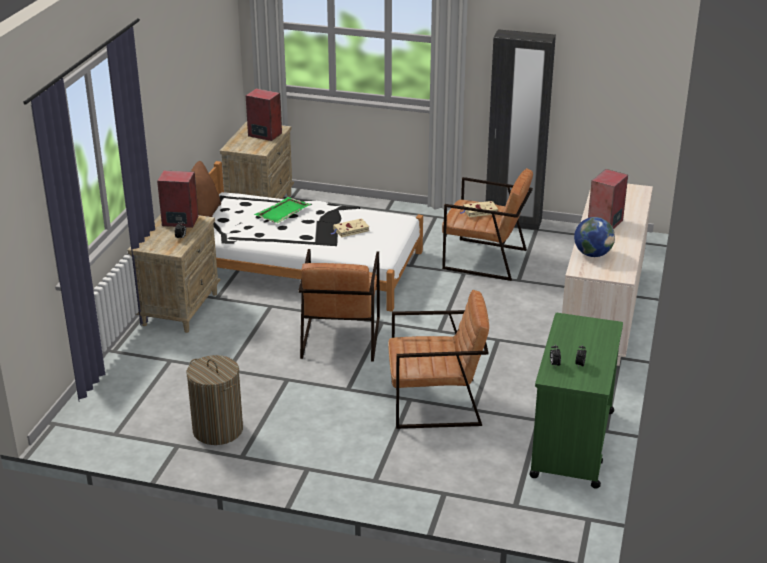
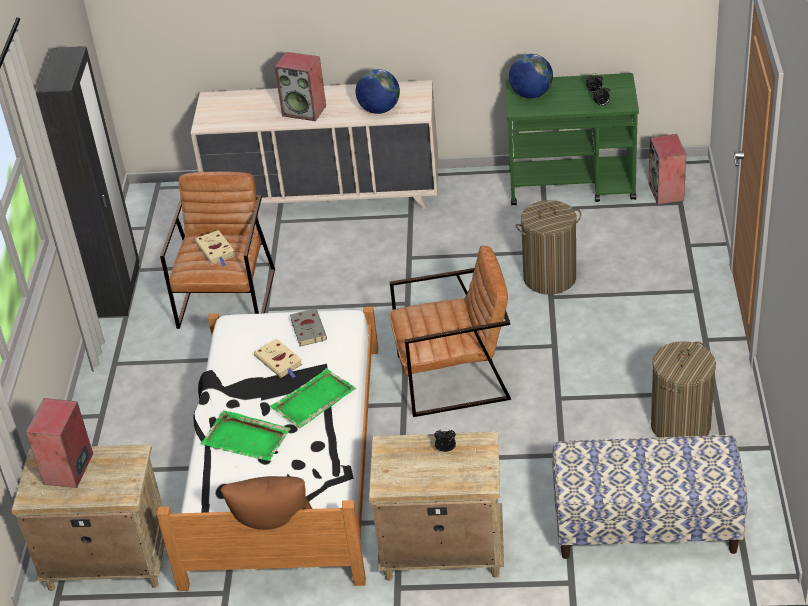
camera: 100 degrees left, 10 degrees up
speaker [157,170,199,228] -> speaker moved to [648,134,687,205]
brown armchair [388,290,489,429] -> laundry basket [516,200,581,295]
none -> green tray [270,368,356,428]
none -> grey book [290,309,327,347]
none -> globe [509,54,553,98]
none -> bench [552,435,748,559]

